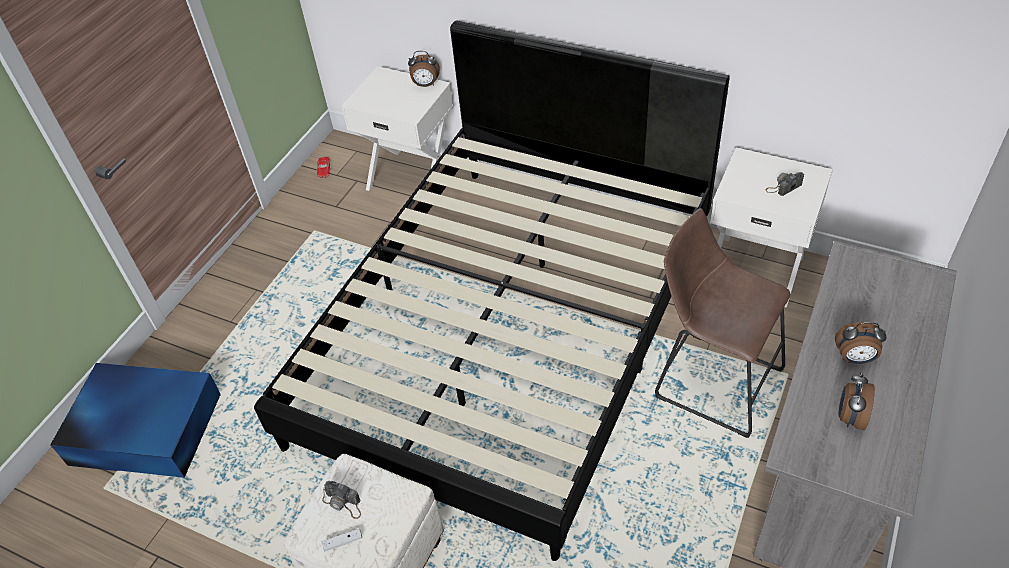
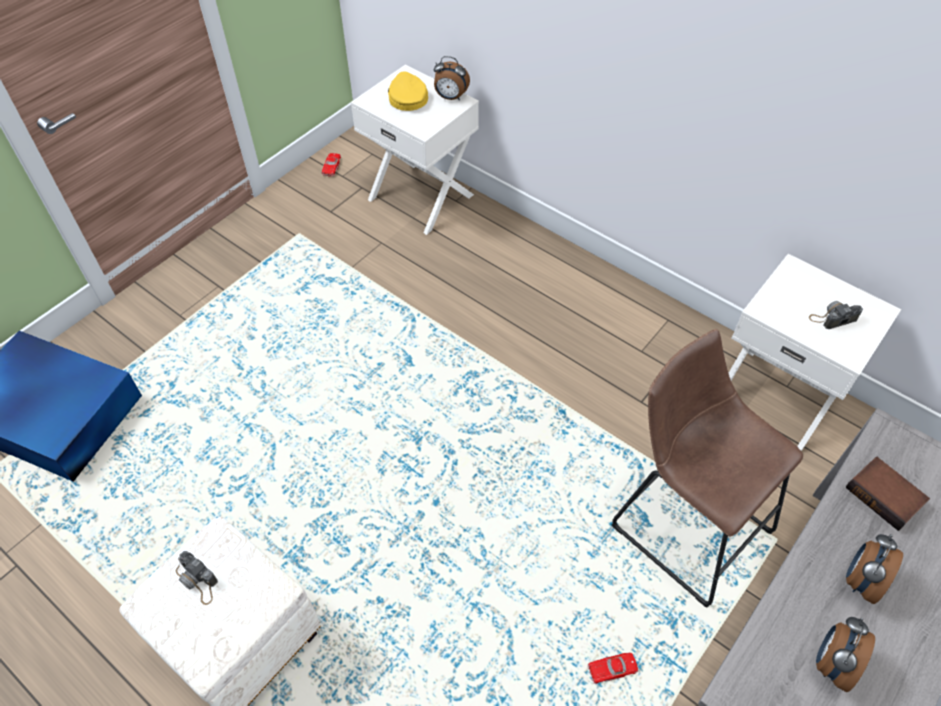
camera: 10 degrees right, 5 degrees up
black bed [254,20,730,561] -> none
white game controller [322,529,362,551] -> none
alarm clock [835,322,887,364] -> alarm clock turned 105 degrees clockwise [846,534,903,604]
none -> yellow cap [388,71,428,111]
none -> red toy car [587,652,638,684]
none -> book [846,456,930,531]

